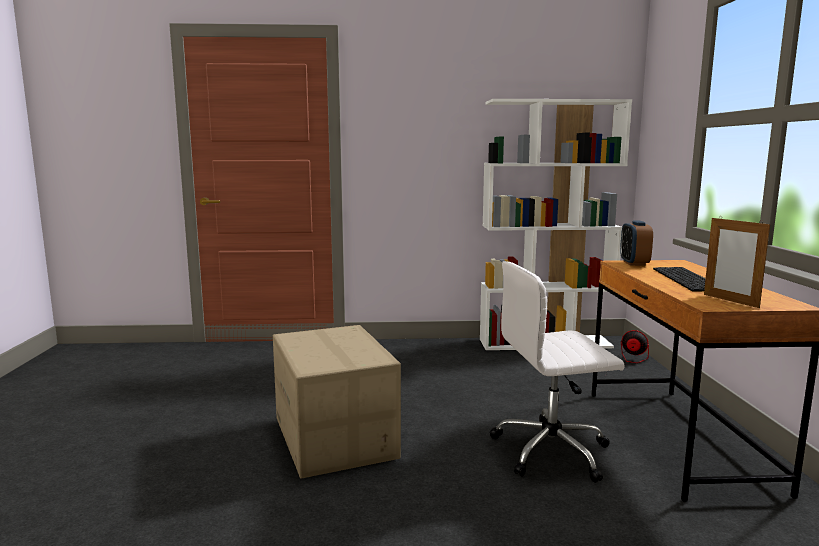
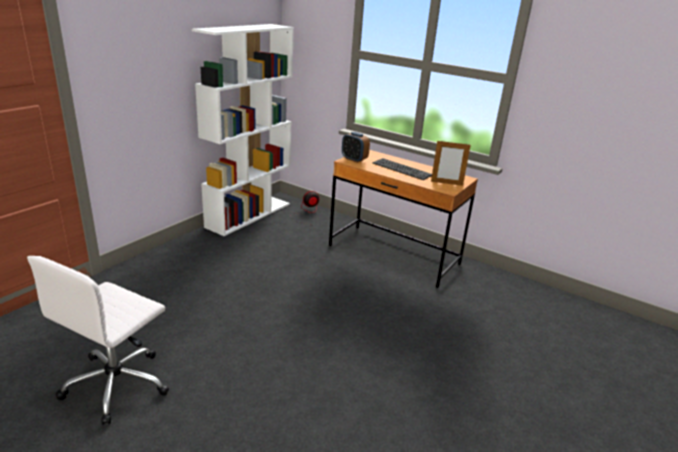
camera: 55 degrees left, 15 degrees up
cardboard box [273,325,401,478] -> none
white office chair [490,261,624,483] -> white office chair moved to [27,256,169,425]

